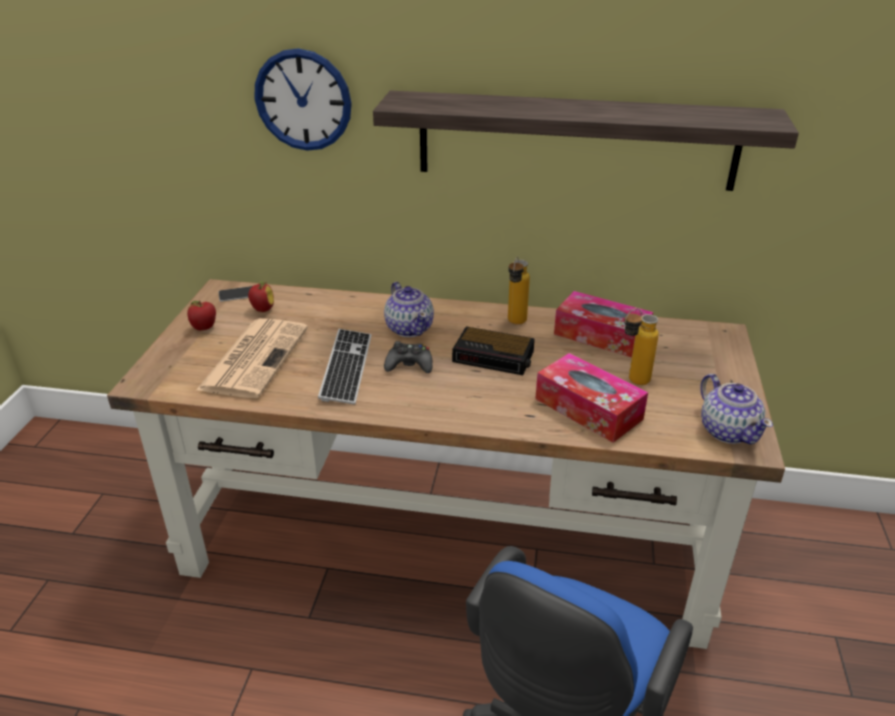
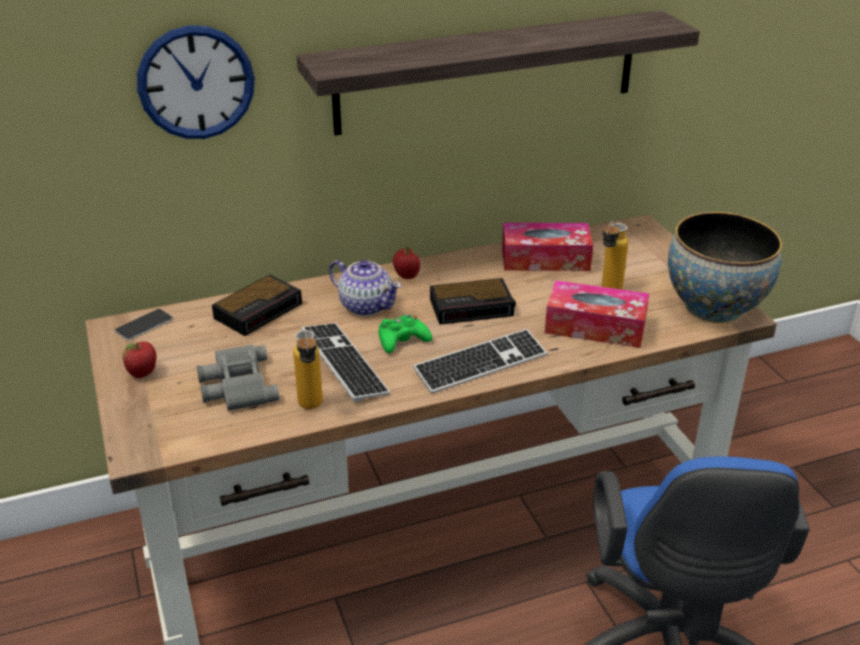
camera: 30 degrees left, 0 degrees up
newspaper [196,318,308,398] -> grey binoculars [196,344,279,411]
apple [248,281,274,312] -> apple moved to [393,246,420,279]
black game controller [384,341,433,373] -> green game controller [378,315,432,353]
bottle [508,257,530,324] -> bottle moved to [293,330,323,409]
teapot [700,374,773,444] -> bowl [668,212,782,323]
none -> alarm clock [212,274,302,336]
none -> keyboard [413,329,547,393]

